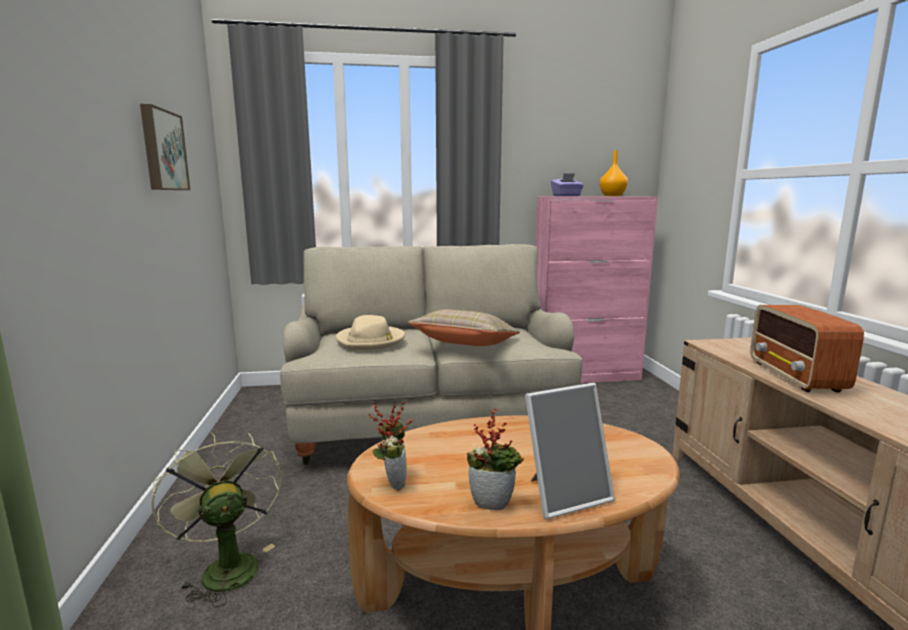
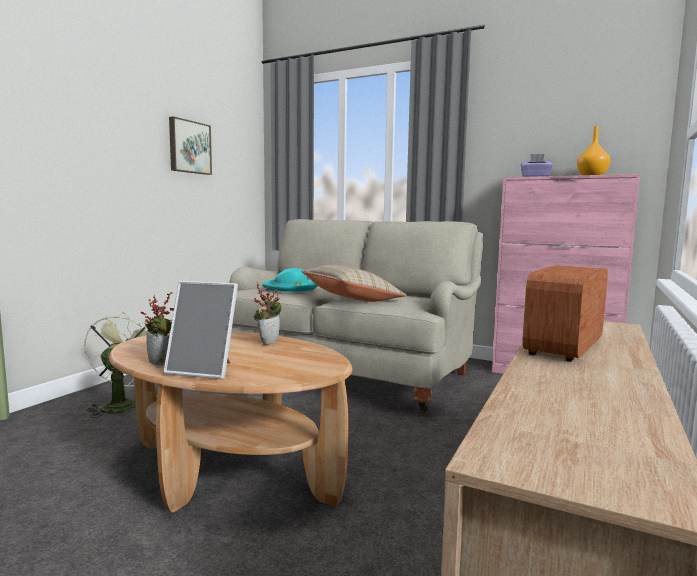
camera: 35 degrees right, 5 degrees down
beige hat [336,315,405,350] -> turquoise hat [262,268,318,292]
potted plant [369,401,413,490] -> potted plant moved to [254,283,282,345]

